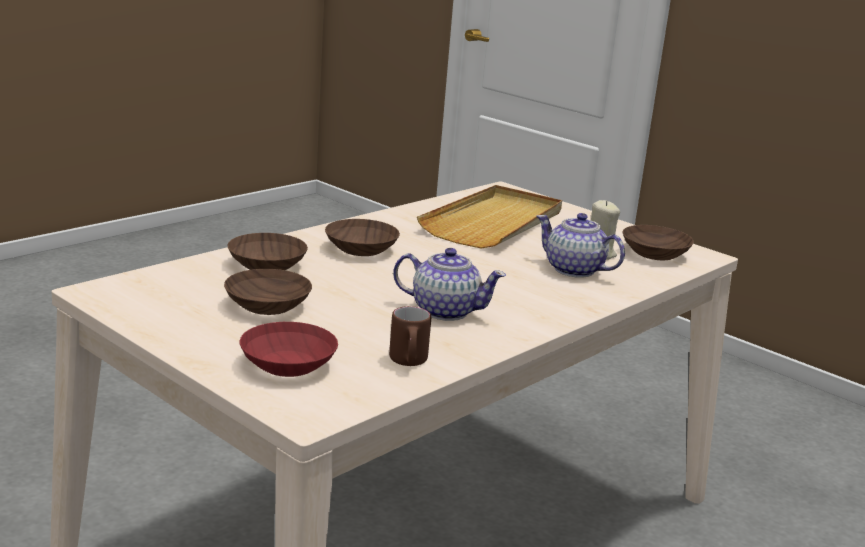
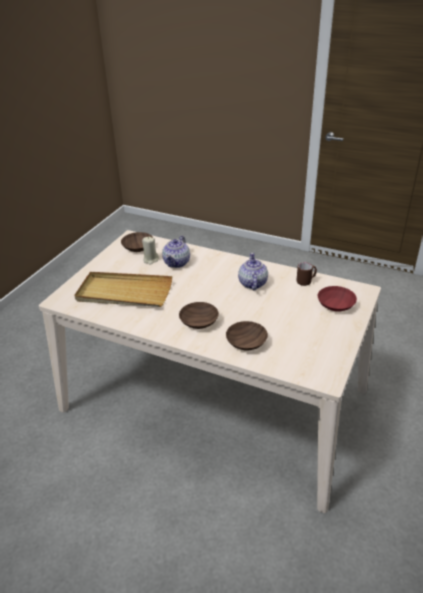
camera: 105 degrees left, 15 degrees up
brown bowl [224,269,312,315] -> none

